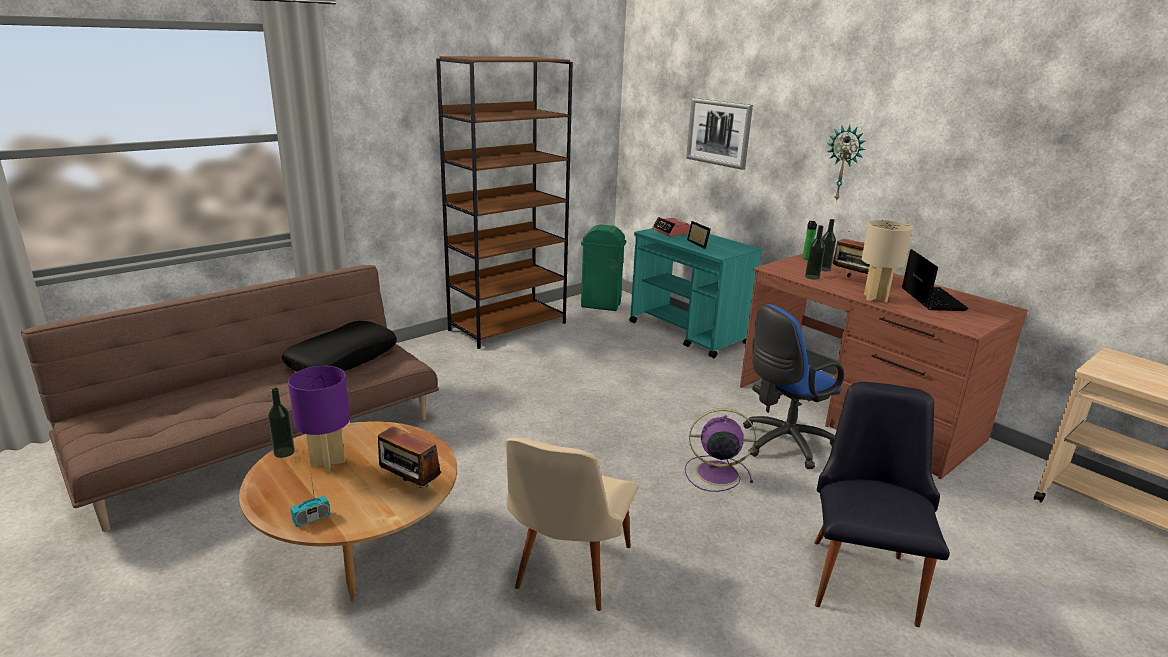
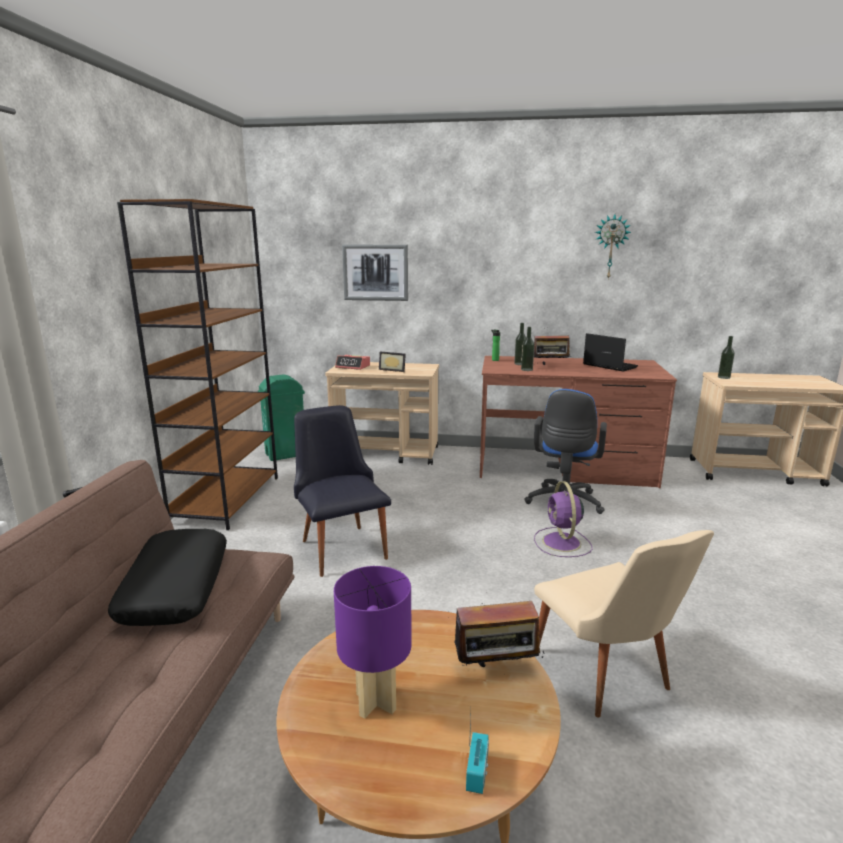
camera: 40 degrees left, 5 degrees down
bottle [268,388,295,458] -> bottle moved to [718,336,735,379]
turquoise cart [629,228,763,358] -> beige cart [325,362,439,465]
purple fan [685,408,756,492] -> purple fan turned 60 degrees counterclockwise [534,481,592,557]
black chair [814,382,950,627] -> black chair moved to [294,405,391,577]
wall clock [827,125,866,202] -> wall clock moved to [595,215,631,279]
beige table lamp [862,220,913,302] -> none

